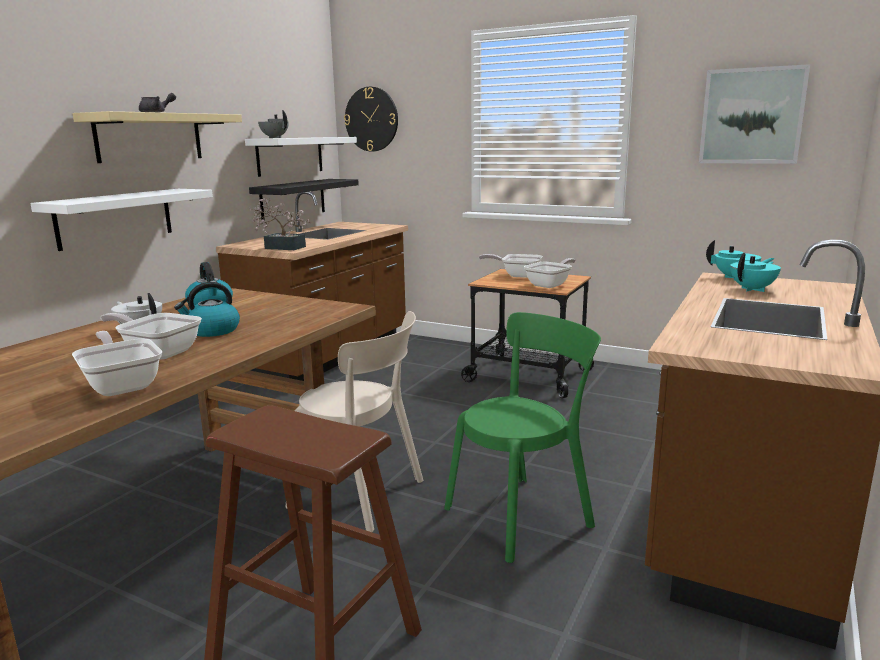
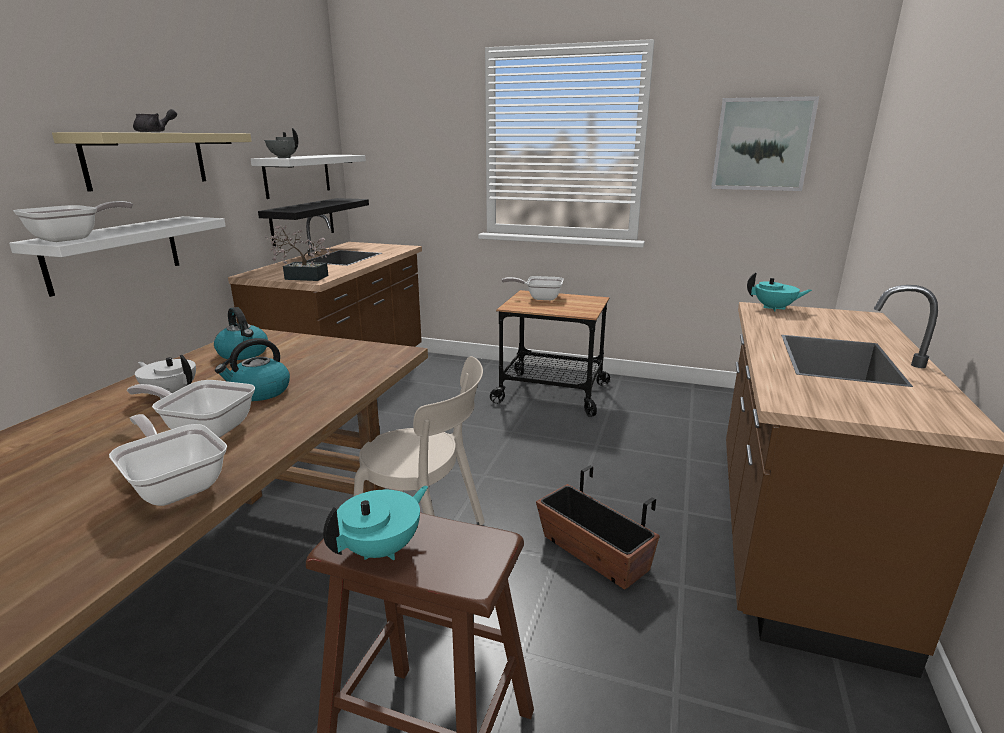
camera: 10 degrees left, 5 degrees up
wall clock [344,87,398,152] -> none
green chair [444,312,601,563] -> planter [536,465,660,589]
frying pan [524,258,576,288] -> frying pan moved to [13,201,133,242]
turquoise teapot [730,253,781,292] -> turquoise teapot moved to [323,486,428,560]

